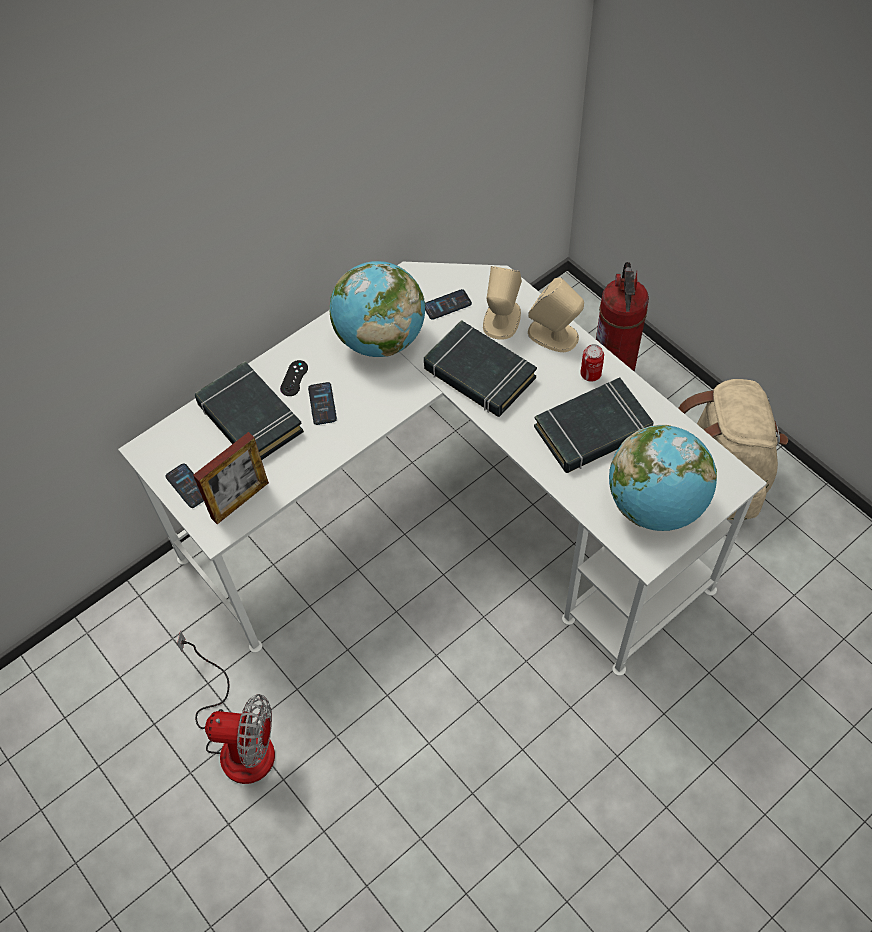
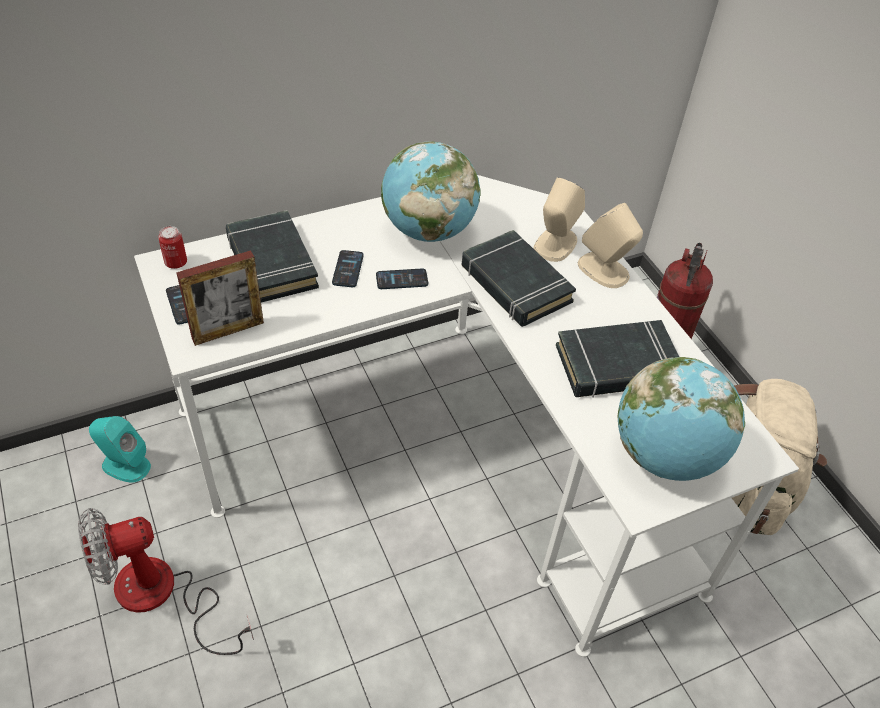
camera: 10 degrees right, 10 degrees down
fan [177,631,275,784] -> fan turned 135 degrees clockwise [78,508,254,655]
black game controller [280,360,308,396] -> none
phone [425,289,472,320] -> phone moved to [376,269,428,289]
can [580,344,604,382] -> can moved to [158,226,187,269]
none -> turquoise speaker [89,416,151,483]

